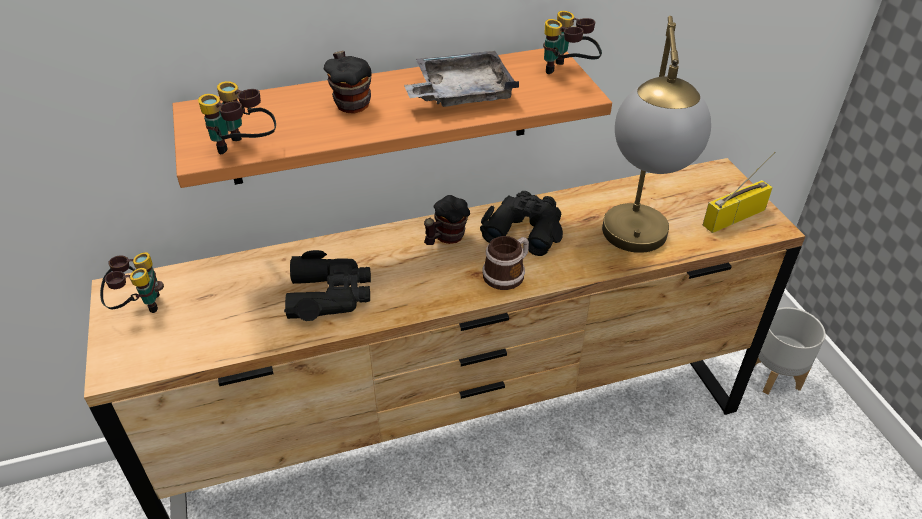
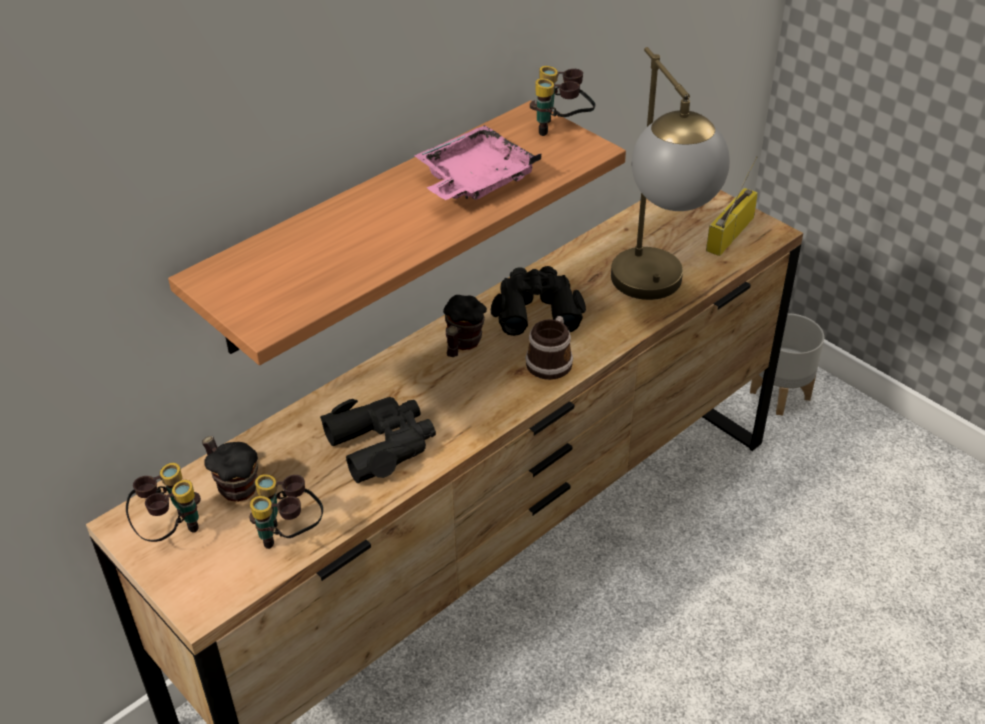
camera: 25 degrees left, 0 degrees up
binoculars [198,81,276,154] -> binoculars moved to [249,474,323,549]
mug [324,51,372,113] -> mug moved to [202,436,258,502]
grey tray [404,51,519,107] -> pink tray [414,125,542,200]

